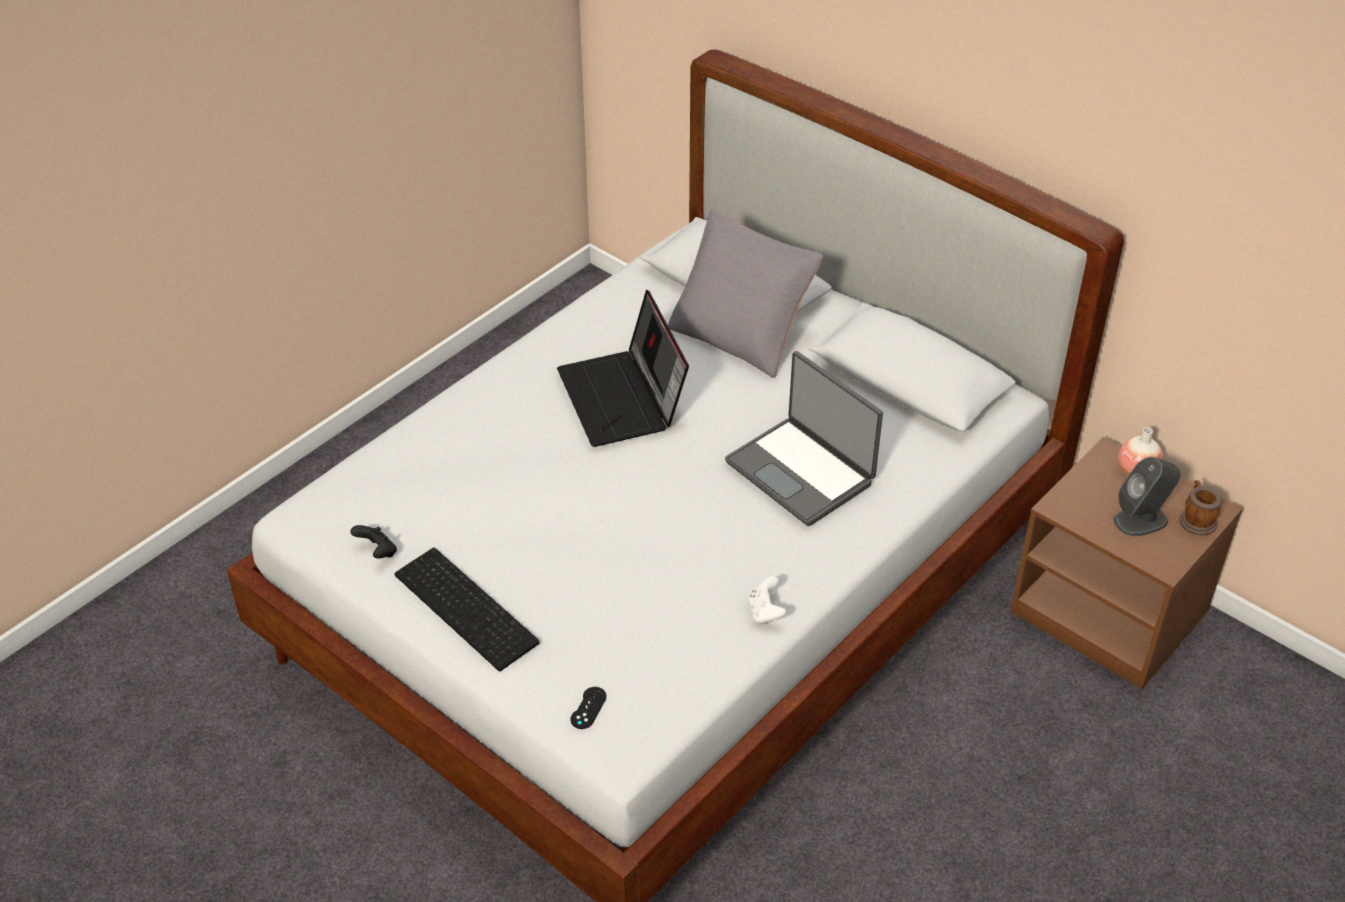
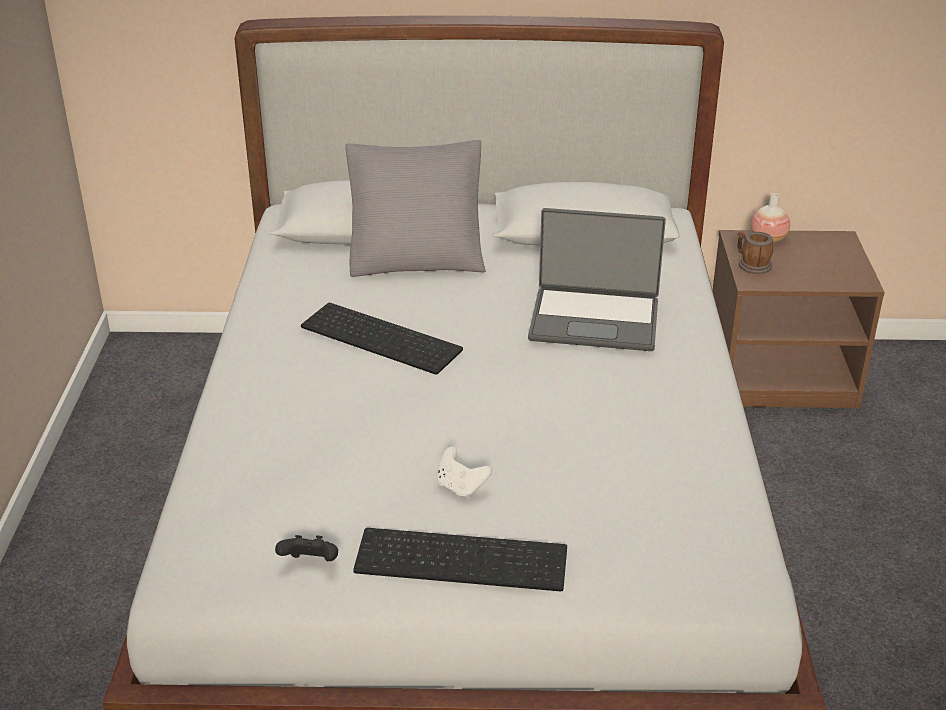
camera: 40 degrees left, 10 degrees down
laptop [557,290,689,447] -> keyboard [301,303,463,375]
black game controller [570,687,607,729] -> none
white game controller [749,576,786,625] -> white game controller moved to [437,446,492,498]
grey speaker [1114,457,1181,536] -> none
mug [1179,480,1222,535] -> mug moved to [737,232,773,274]

